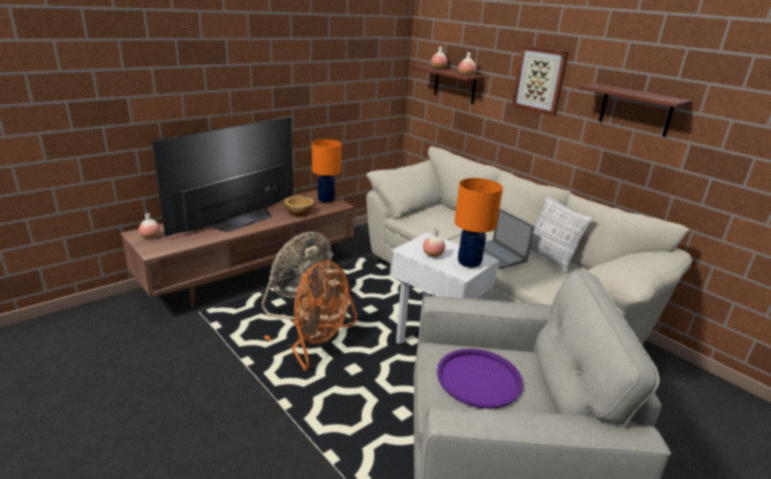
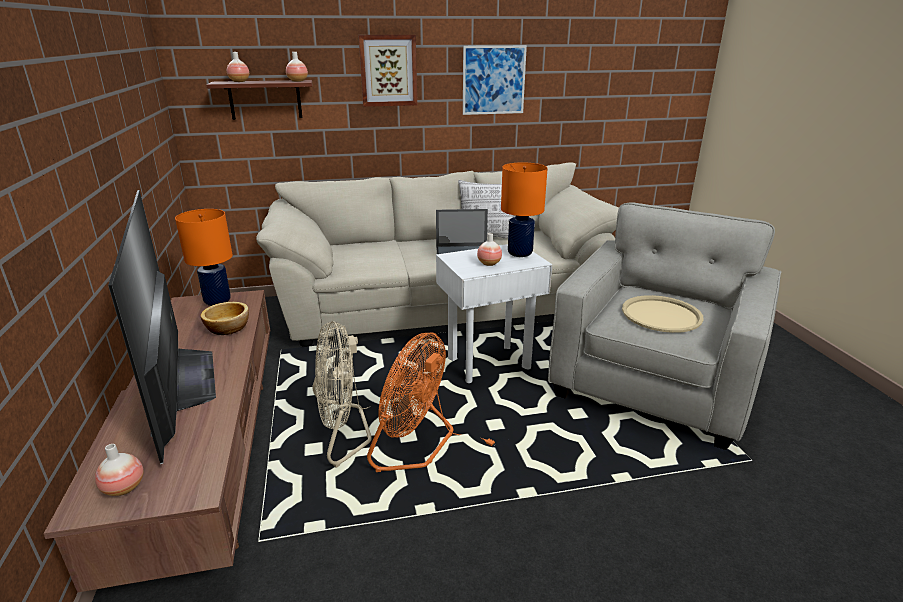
camera: 60 degrees left, 0 degrees up
orange fan [264,260,357,371] -> orange fan turned 120 degrees counterclockwise [367,332,495,472]
purple tray [437,349,523,409] -> beige tray [622,295,704,333]
shelf [578,83,692,136] -> picture [463,45,527,115]

